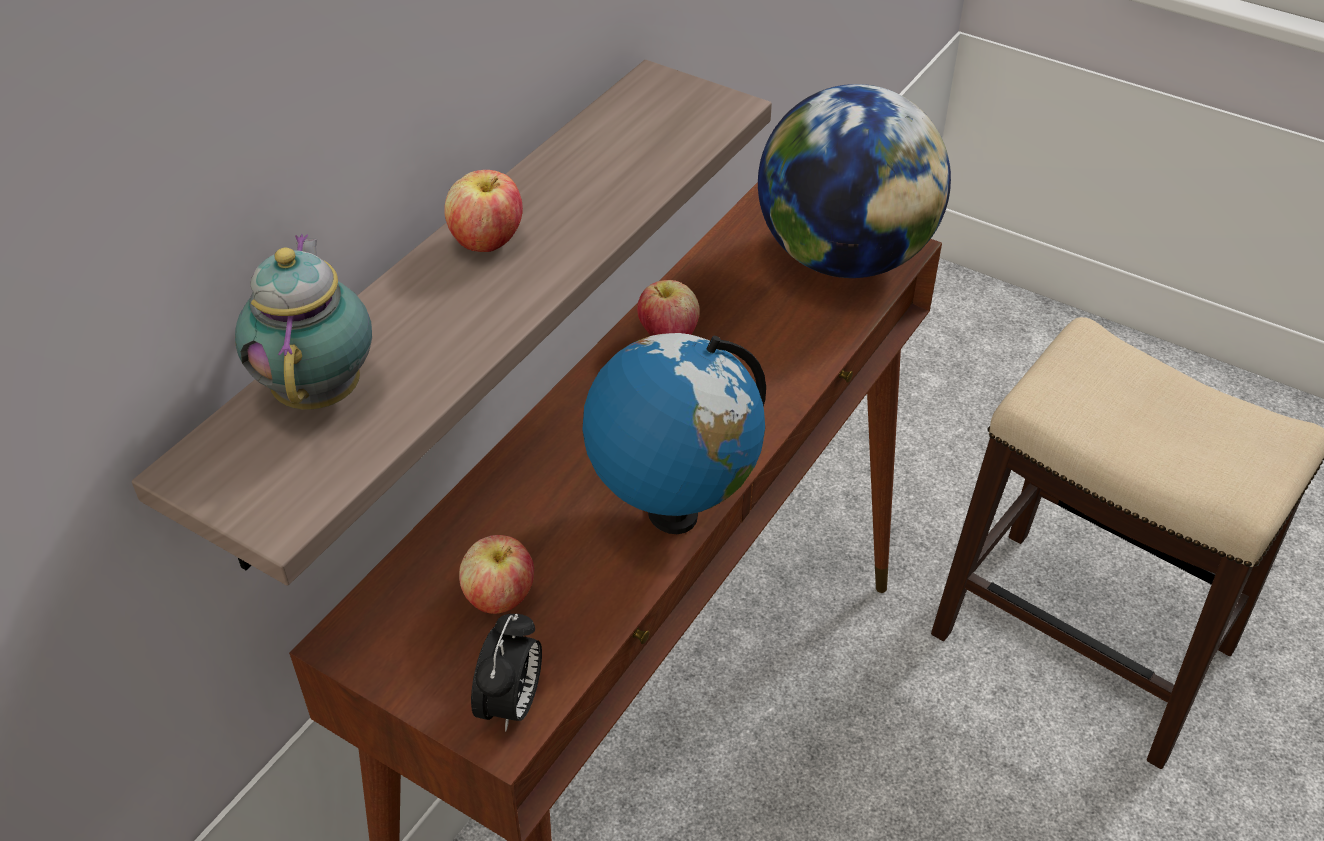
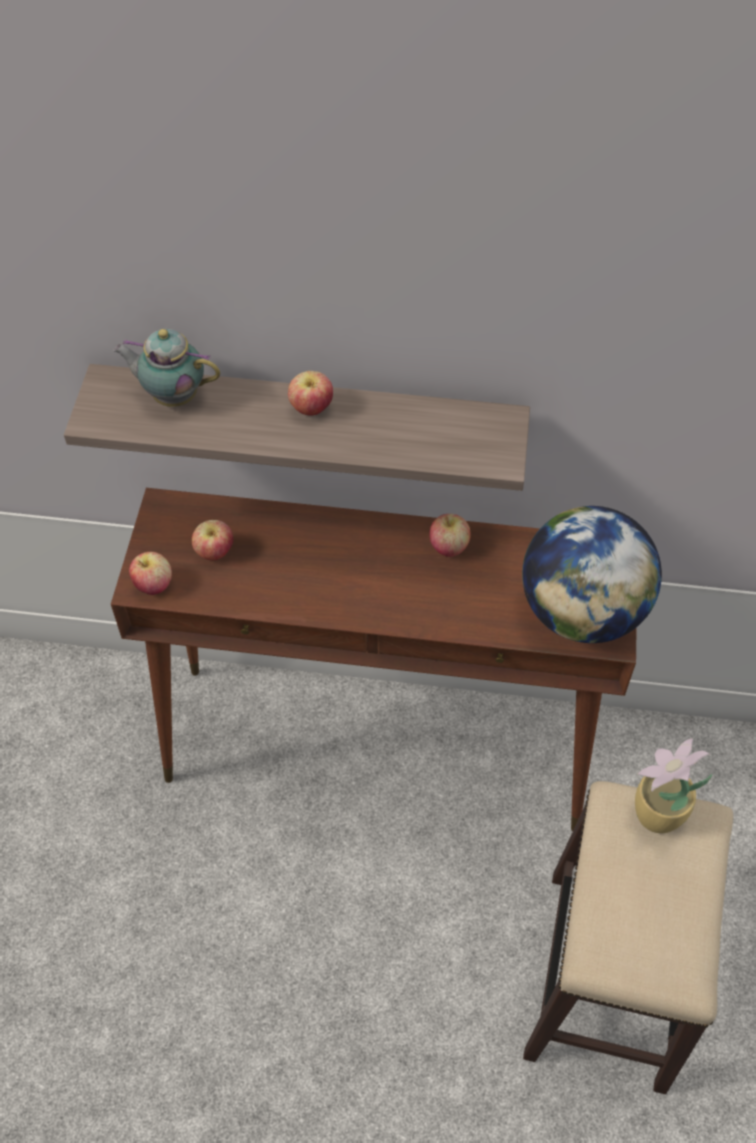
camera: 65 degrees right, 10 degrees up
teapot [235,234,372,410] -> teapot turned 135 degrees counterclockwise [113,329,220,407]
alarm clock [471,614,542,731] -> apple [129,552,172,595]
globe [582,333,766,534] -> none
none -> potted plant [635,738,712,834]

